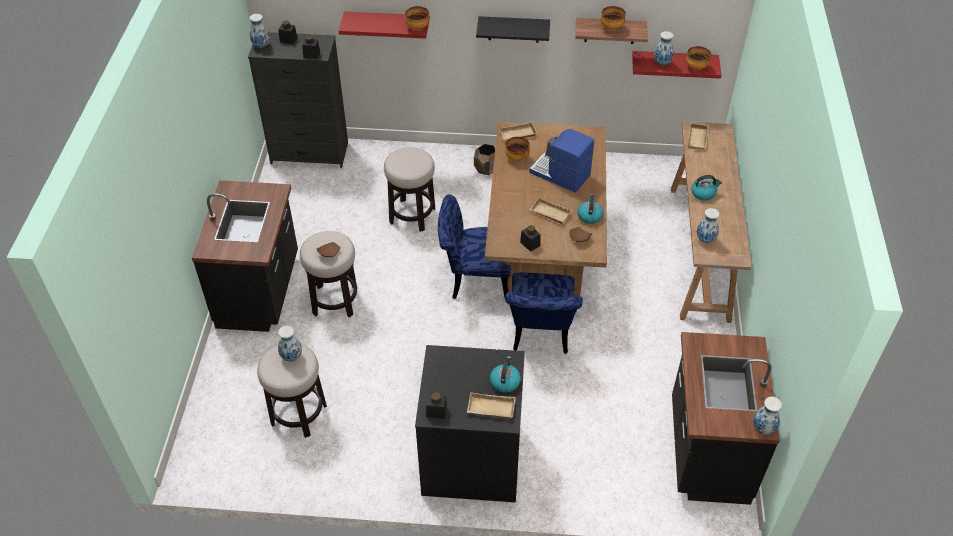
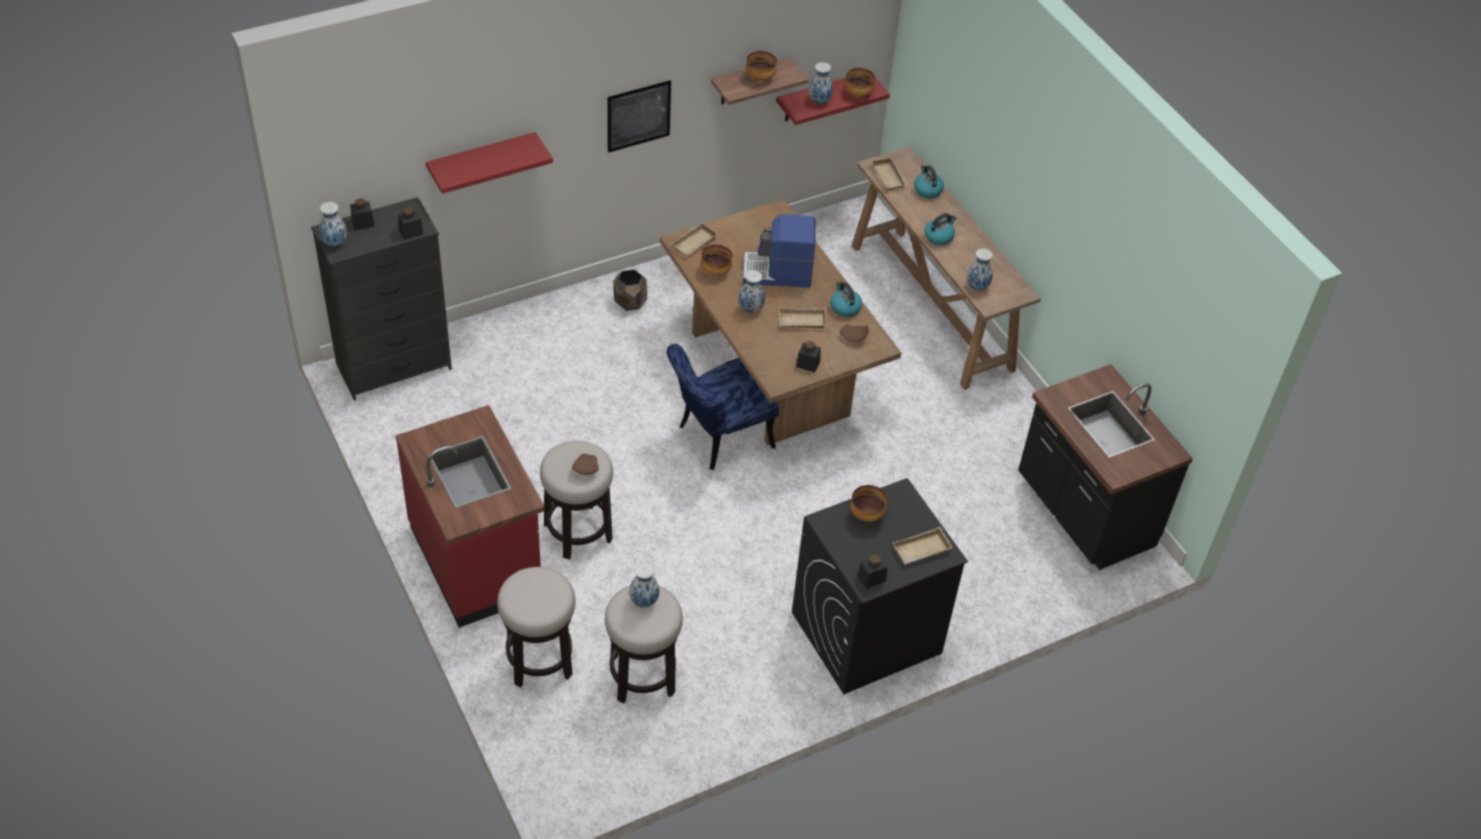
camera: 35 degrees left, 0 degrees up
black counter [192,180,298,332] -> red counter [395,405,545,628]
stool [384,147,435,232] -> stool moved to [497,567,576,688]
bowl [405,6,430,30] -> bowl moved to [850,485,887,522]
black shelf [476,16,550,43] -> picture [607,80,671,153]
kettle [490,356,521,393] -> kettle moved to [914,165,944,198]
blue chair [505,272,583,354] -> none
vase [753,397,782,435] -> vase moved to [739,270,765,313]

